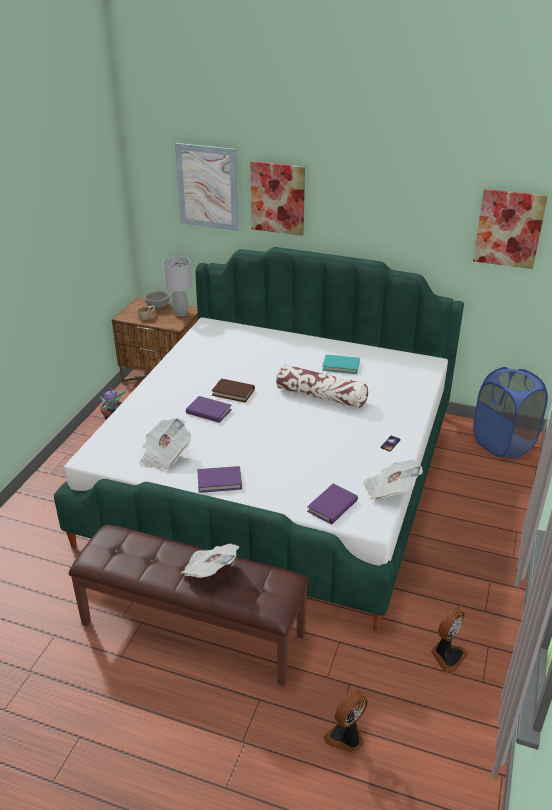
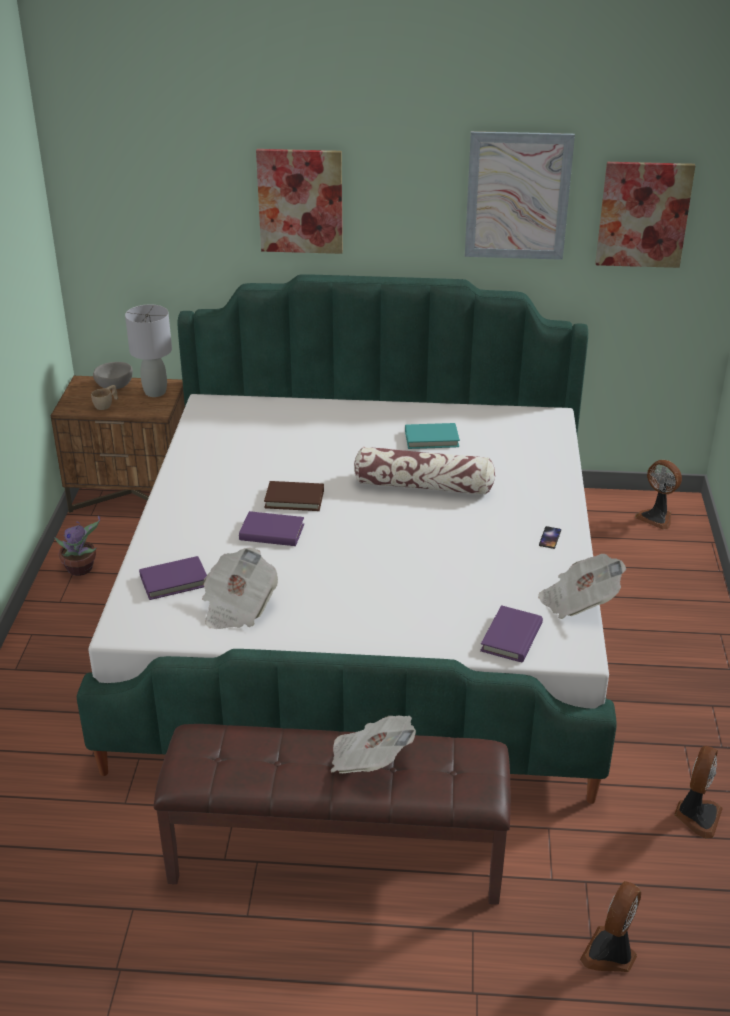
camera: 15 degrees left, 0 degrees up
picture [175,143,239,231] -> picture moved to [465,131,575,260]
purple book [197,466,242,493] -> purple book moved to [139,556,207,600]
blue laundry basket [473,367,548,459] -> fan [635,460,682,529]

